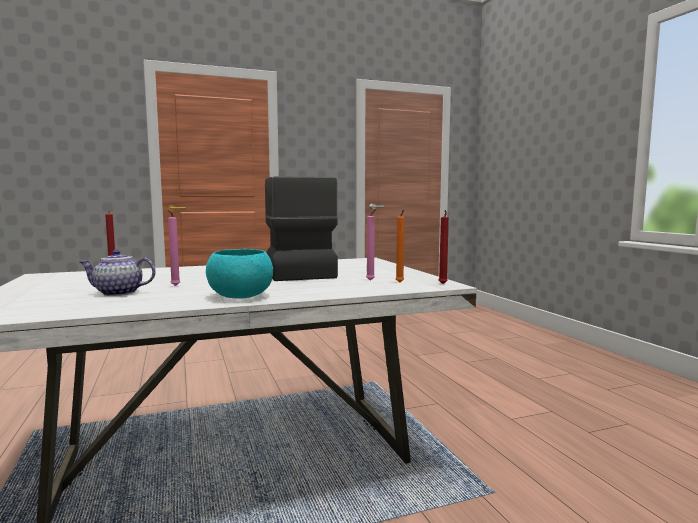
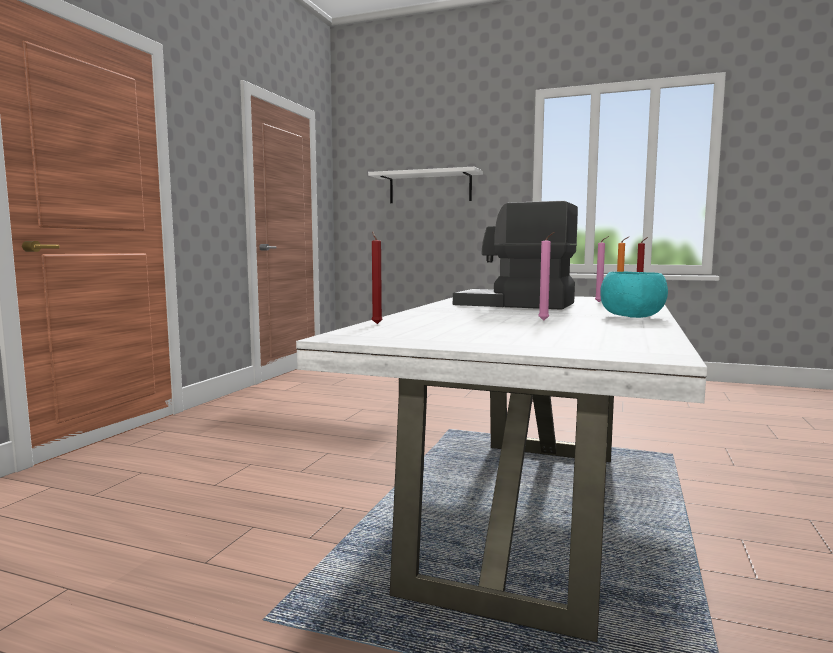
camera: 50 degrees left, 0 degrees up
teapot [80,250,155,296] -> none
none -> white shelf [368,167,483,203]

